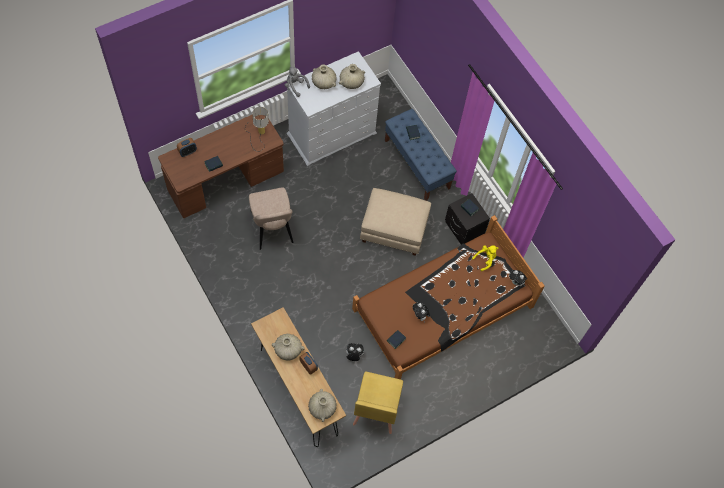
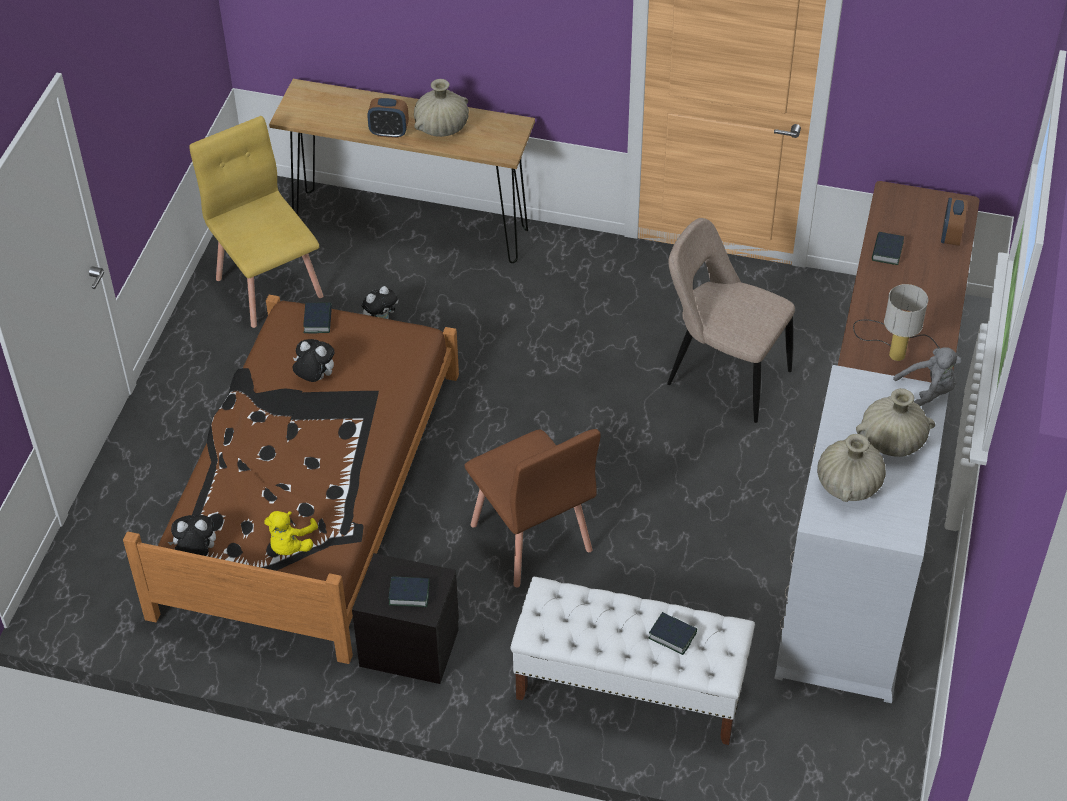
camera: 140 degrees right, 15 degrees down
beige vase [308,389,337,422] -> none
beige ottoman [360,188,431,256] -> brown chair [465,429,601,587]
blue bench [385,109,457,201] -> white bench [510,577,755,745]

